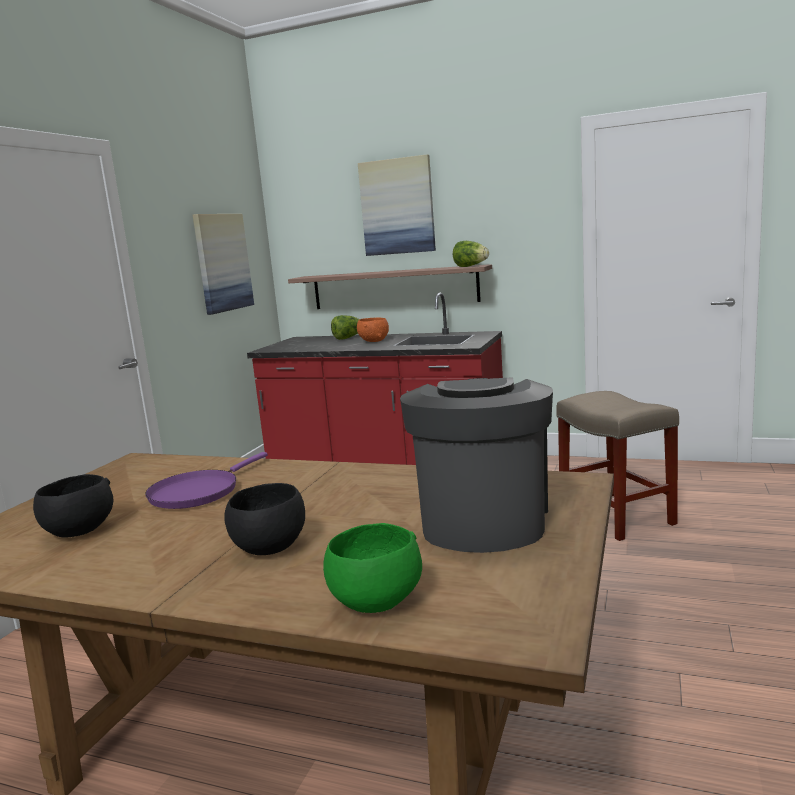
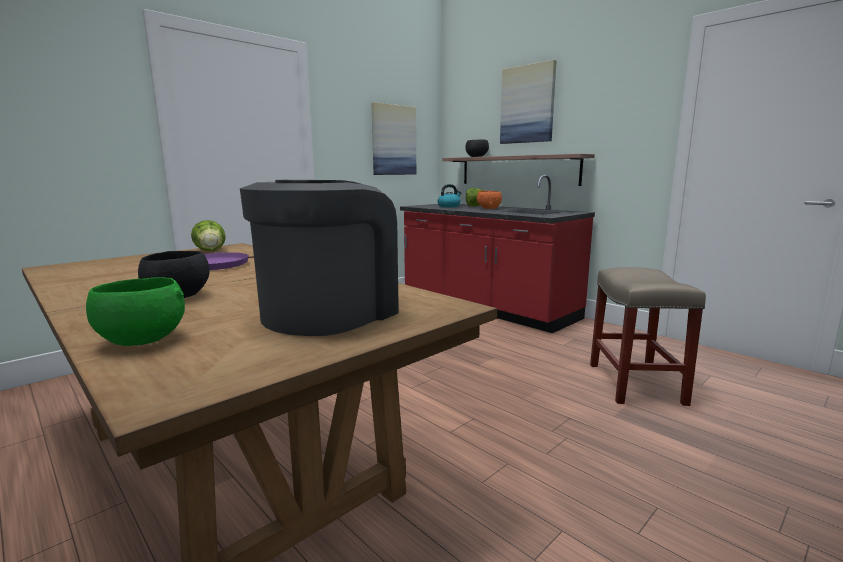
camera: 25 degrees right, 0 degrees up
black bowl [33,474,113,538] -> black bowl moved to [465,139,489,157]
lettuce [453,241,489,267] -> lettuce moved to [191,220,226,251]
none -> kettle [438,184,461,207]

